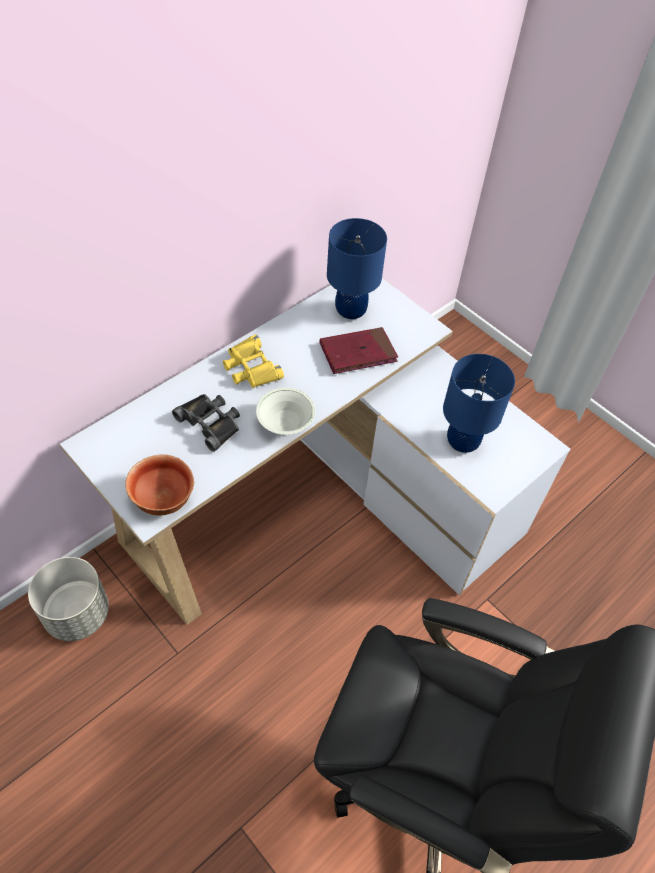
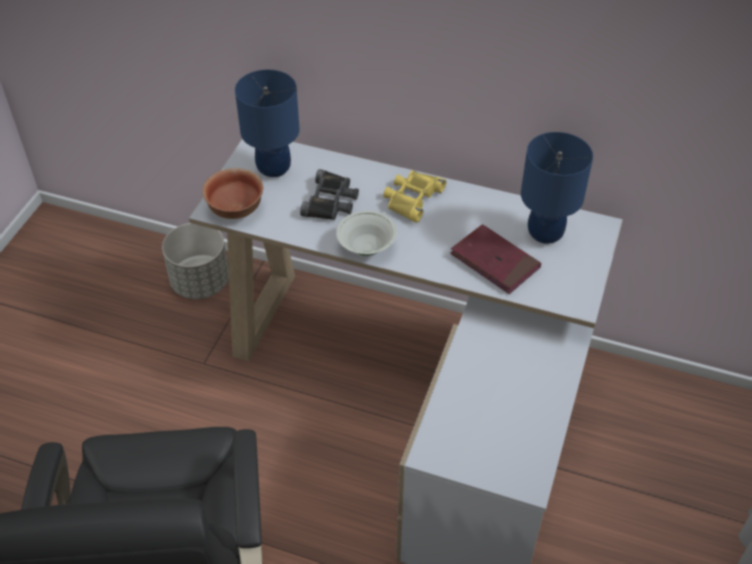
camera: 65 degrees right, 5 degrees down
blue table lamp [443,354,515,453] -> blue table lamp moved to [235,70,300,177]

